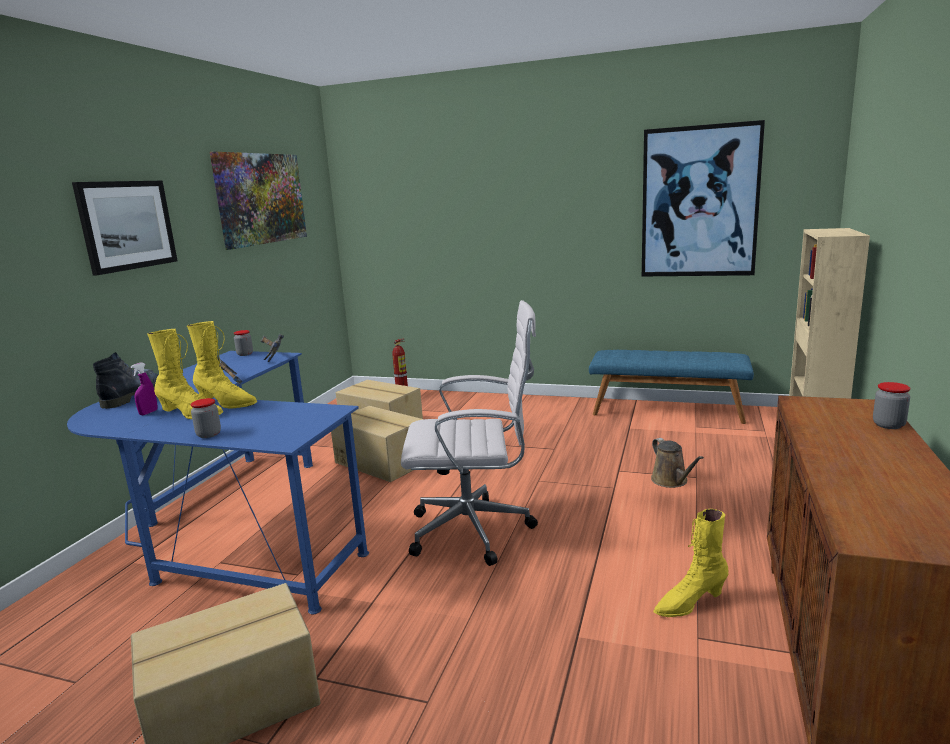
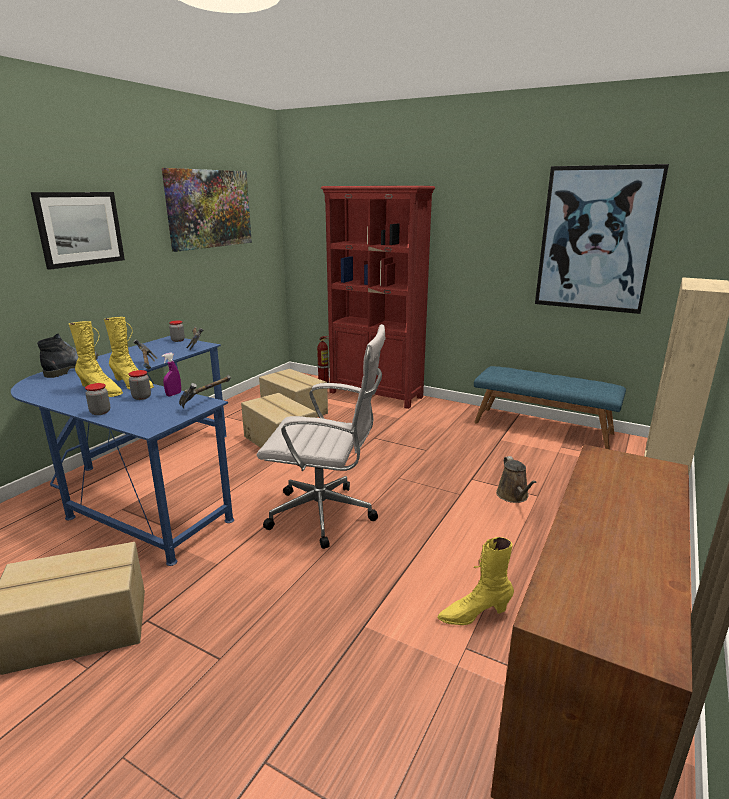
camera: 10 degrees right, 5 degrees up
purple spray bottle [130,362,158,415] -> purple spray bottle moved to [162,352,181,397]
jar [873,382,910,429] -> jar moved to [129,370,151,400]
none -> hammer [179,375,231,408]
none -> red bookcase [321,186,435,409]

